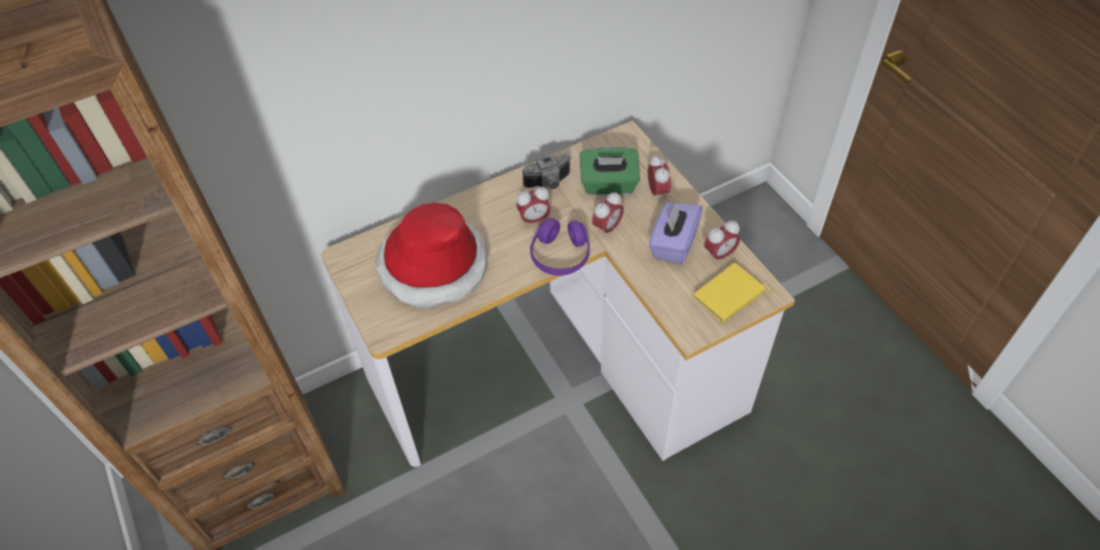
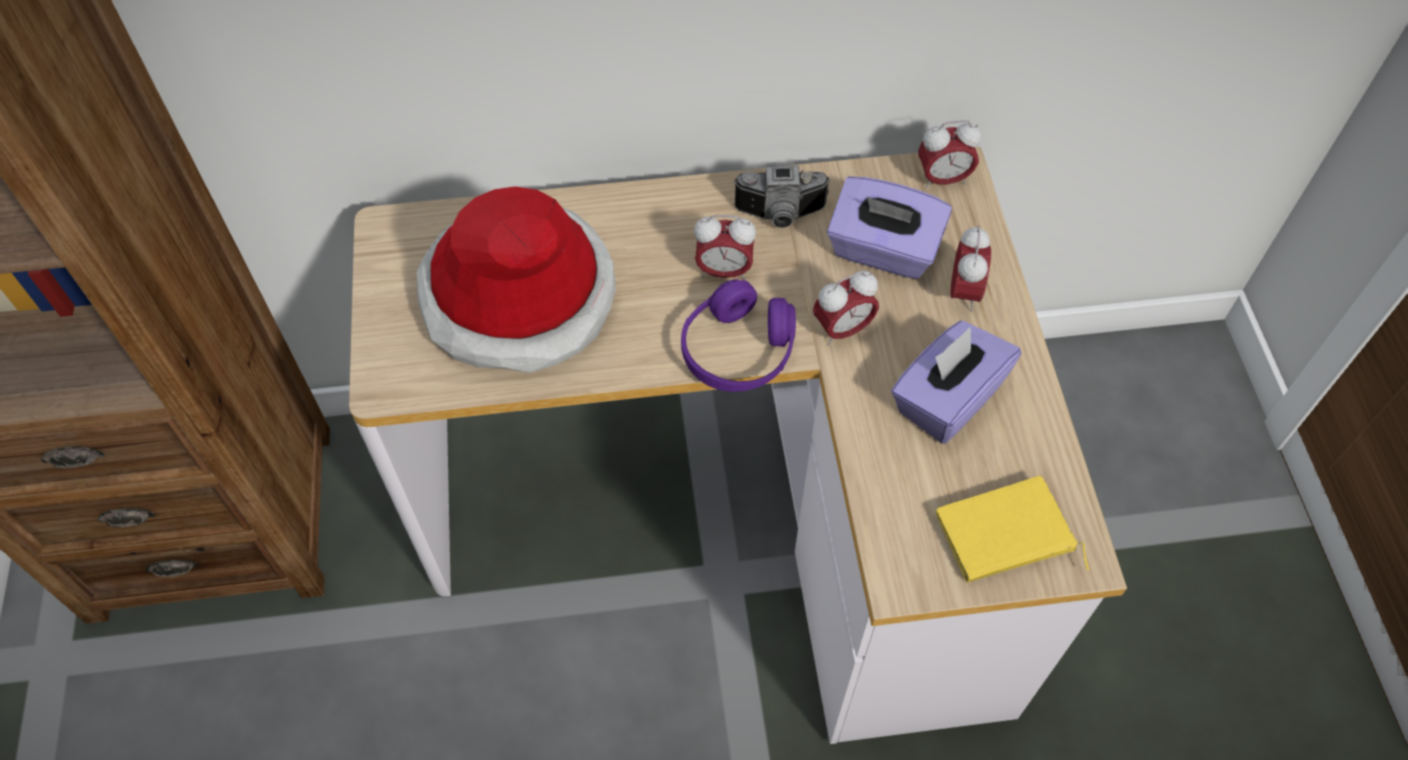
camera: 20 degrees right, 5 degrees up
green tissue box [579,147,640,195] -> purple tissue box [827,177,952,279]
alarm clock [704,221,740,264] -> alarm clock moved to [918,120,982,189]

